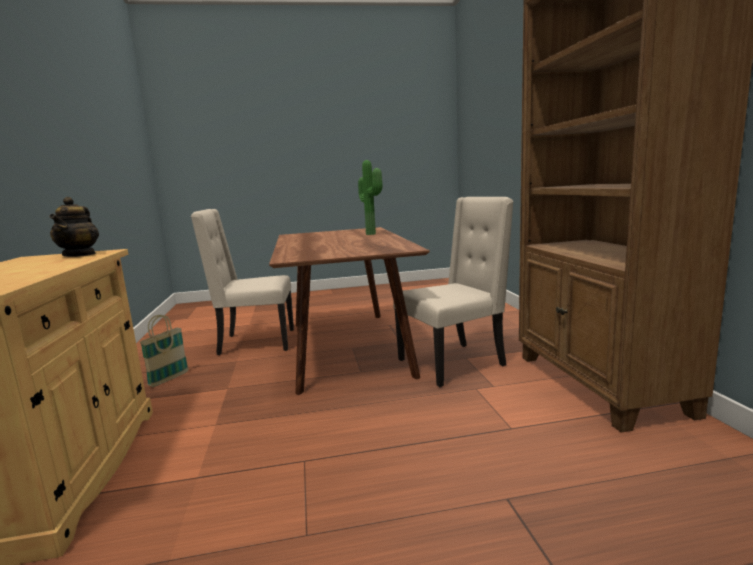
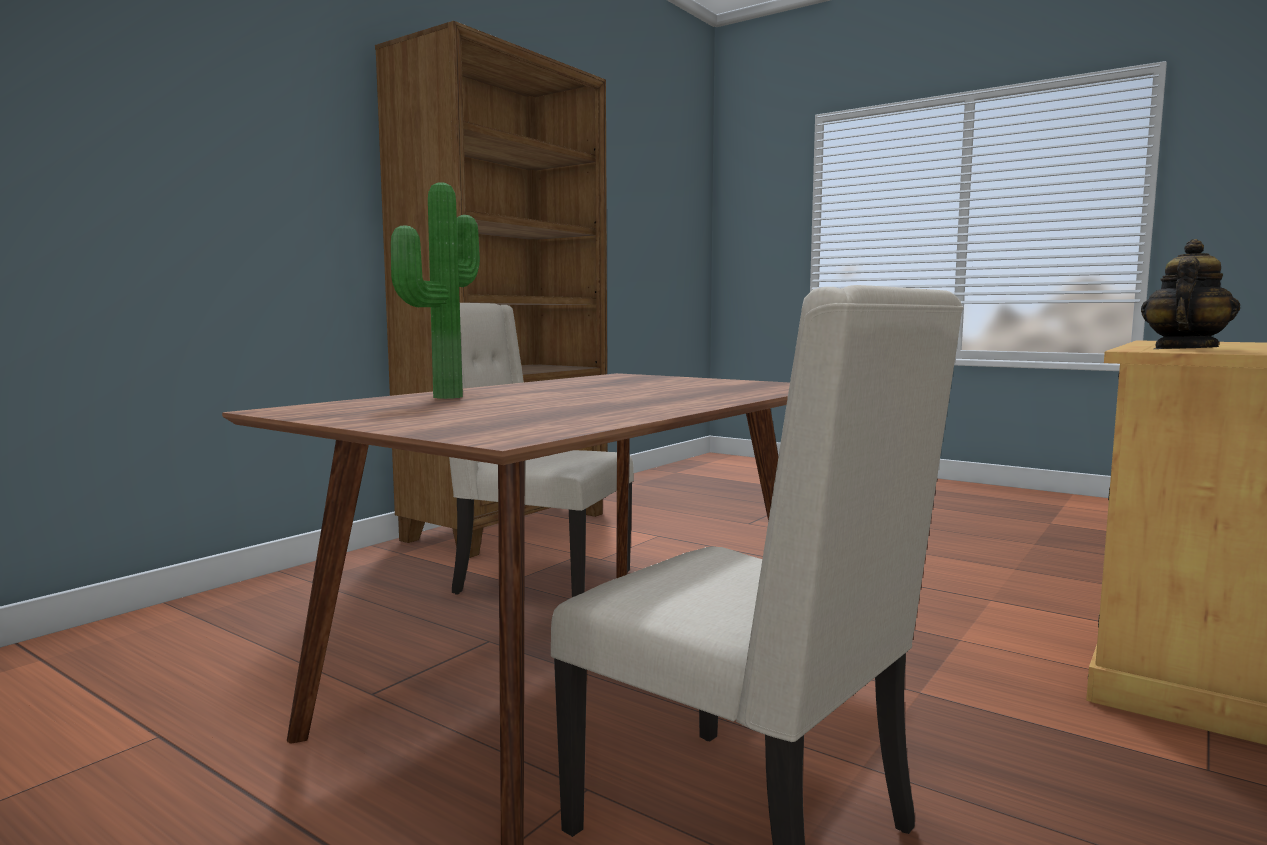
camera: 135 degrees left, 5 degrees down
basket [139,315,189,387] -> none

